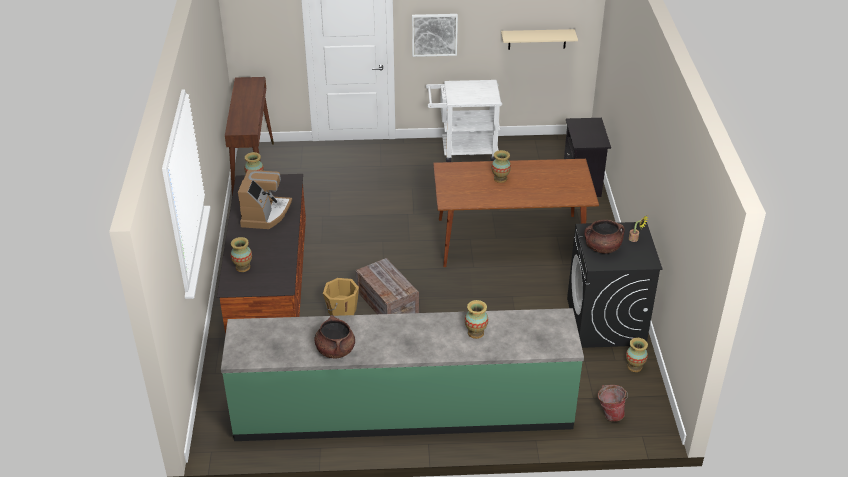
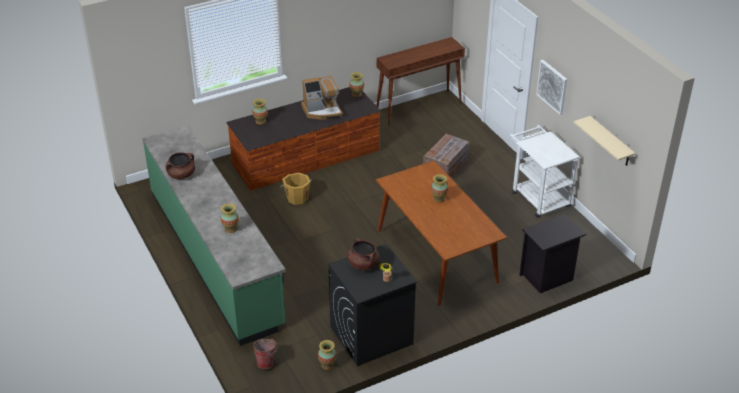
camera: 65 degrees right, 0 degrees up
crate [356,258,419,314] -> crate moved to [423,134,470,178]

